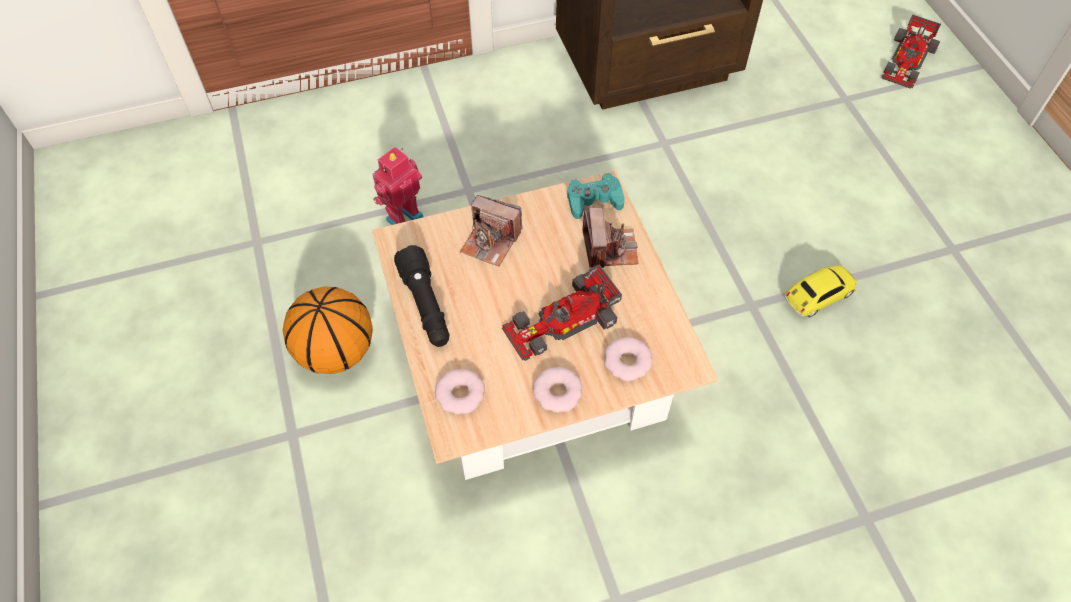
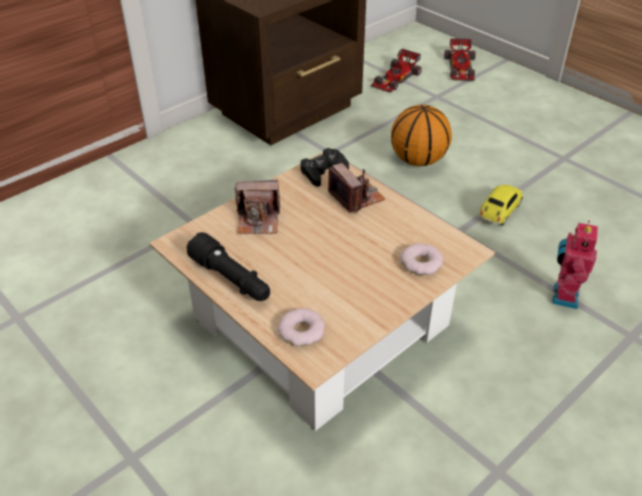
camera: 25 degrees left, 15 degrees down
basketball [283,286,373,374] -> basketball moved to [391,105,452,166]
toy robot [373,147,424,225] -> toy robot moved to [552,221,598,309]
toy car [502,264,622,361] -> toy car moved to [371,49,422,93]
donut [533,367,582,413] -> none
turquoise game controller [567,173,625,219] -> black game controller [300,148,349,187]

